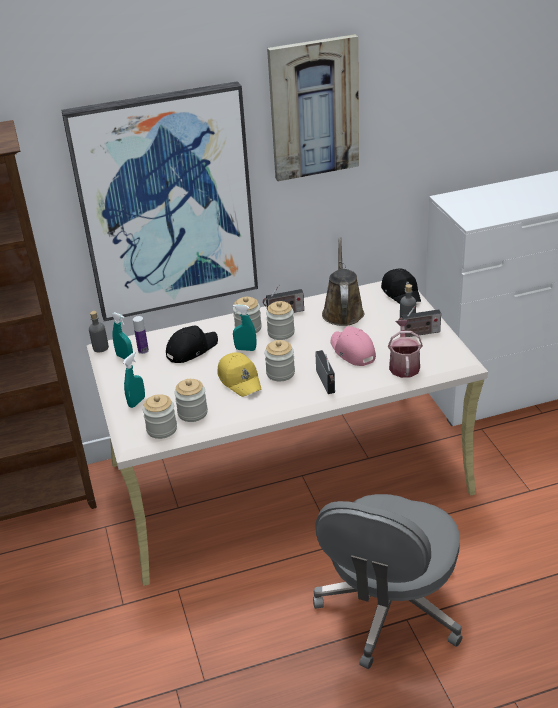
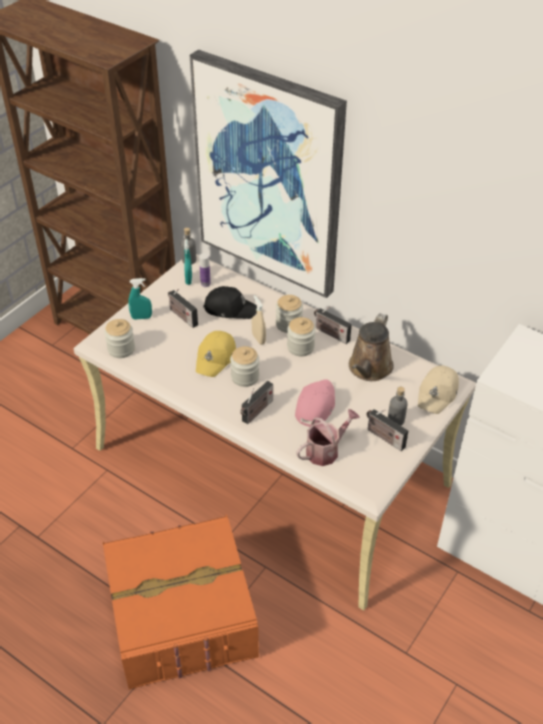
camera: 50 degrees right, 10 degrees up
jar [174,379,208,422] -> none
turquoise spray bottle [233,304,257,351] -> beige spray bottle [252,295,266,345]
picture [267,34,359,181] -> none
grey office chair [313,494,462,669] -> orange storage box [103,515,259,690]
brown watering can [322,237,364,326] -> brown watering can turned 150 degrees clockwise [349,313,394,381]
black cap [381,269,421,304] -> beige cap [418,365,459,414]
none -> radio [168,289,198,328]

